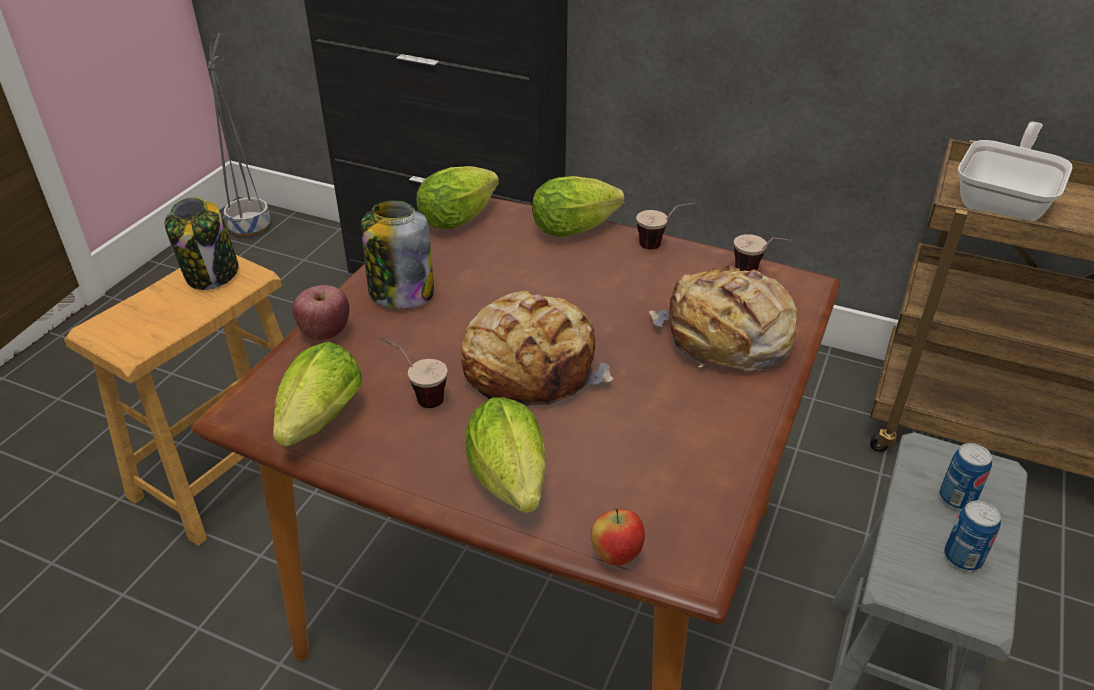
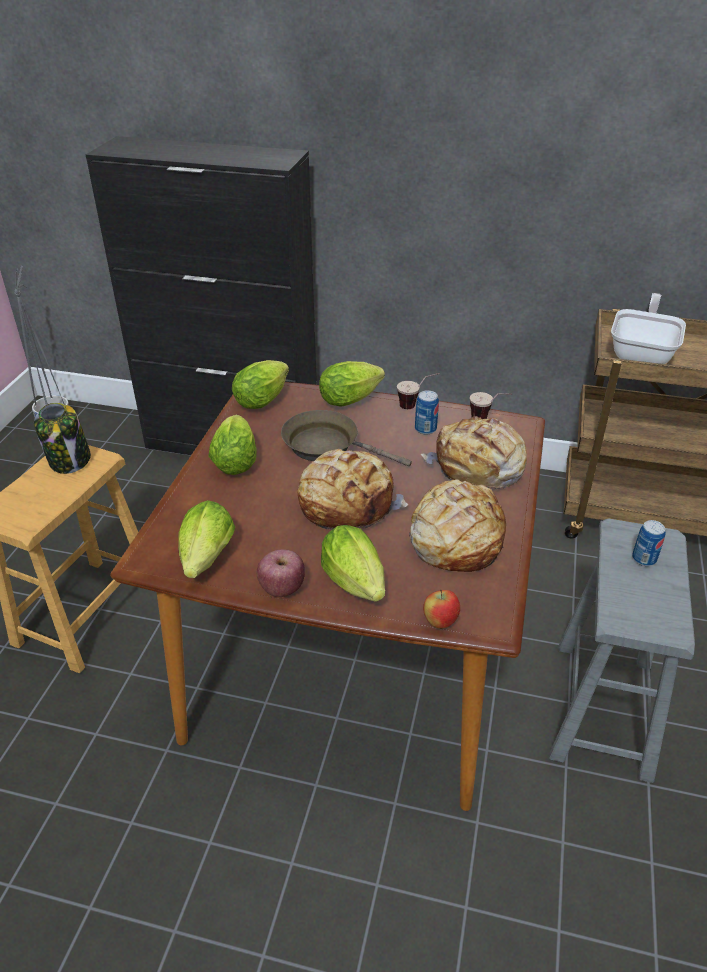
camera: 10 degrees left, 0 degrees up
apple [292,285,349,340] -> apple moved to [256,549,305,597]
jar [361,201,434,309] -> lettuce [208,415,257,475]
cup [379,336,447,408] -> none
can [944,500,1001,571] -> can moved to [415,390,439,435]
none -> brown frying pan [281,410,412,466]
none -> bread [409,479,506,572]

